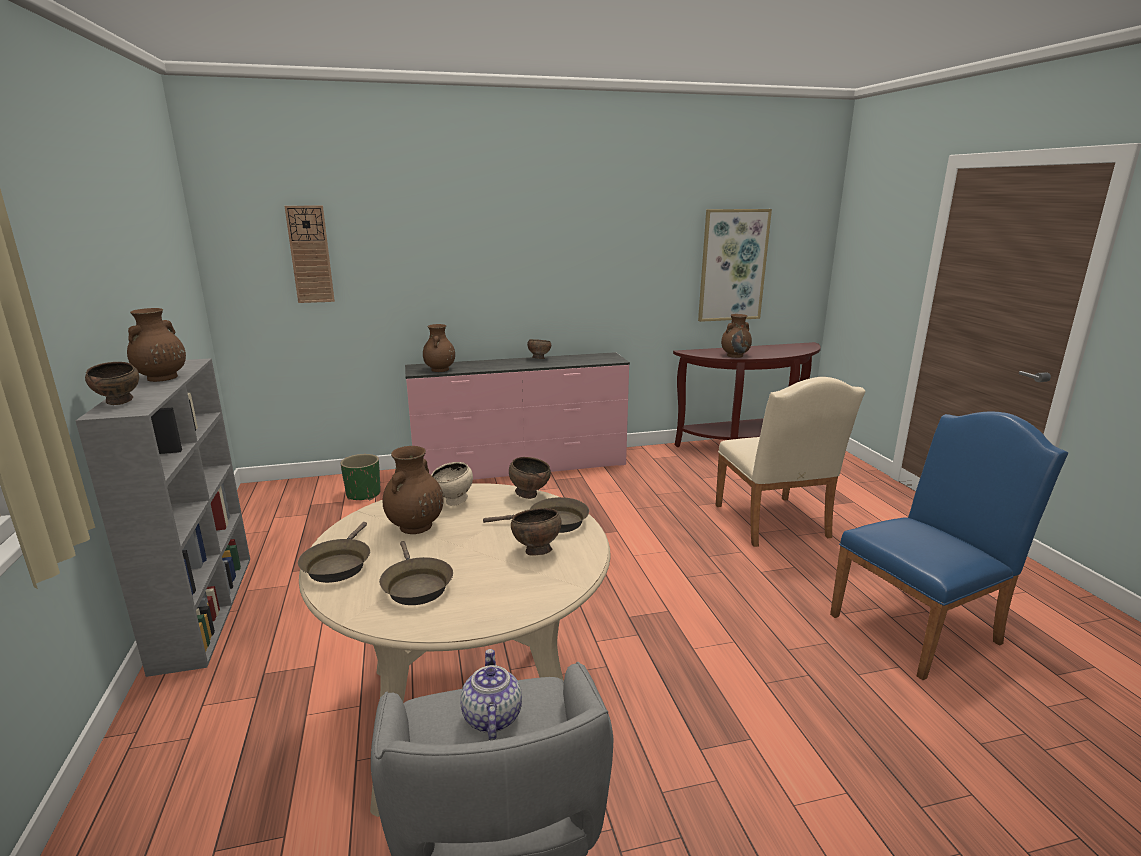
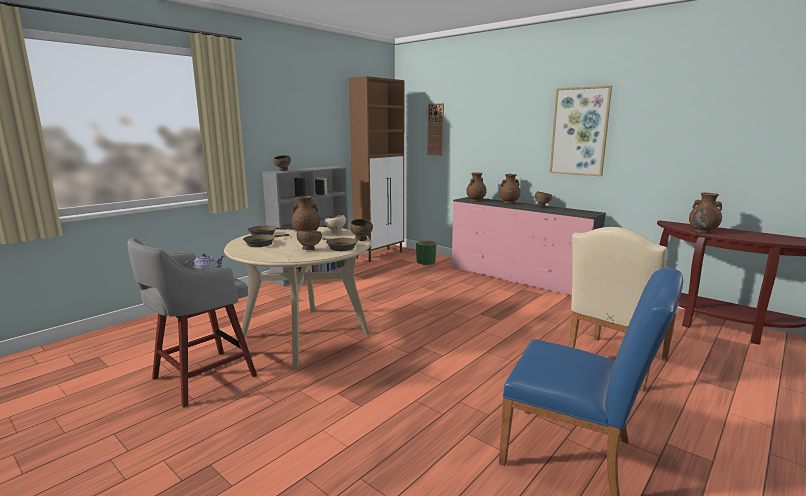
camera: 55 degrees right, 5 degrees down
brown vase [127,308,186,382] -> brown vase moved to [499,174,520,204]
picture [698,209,772,322] -> picture moved to [550,85,612,176]
none -> brown cabinet [349,76,404,262]

